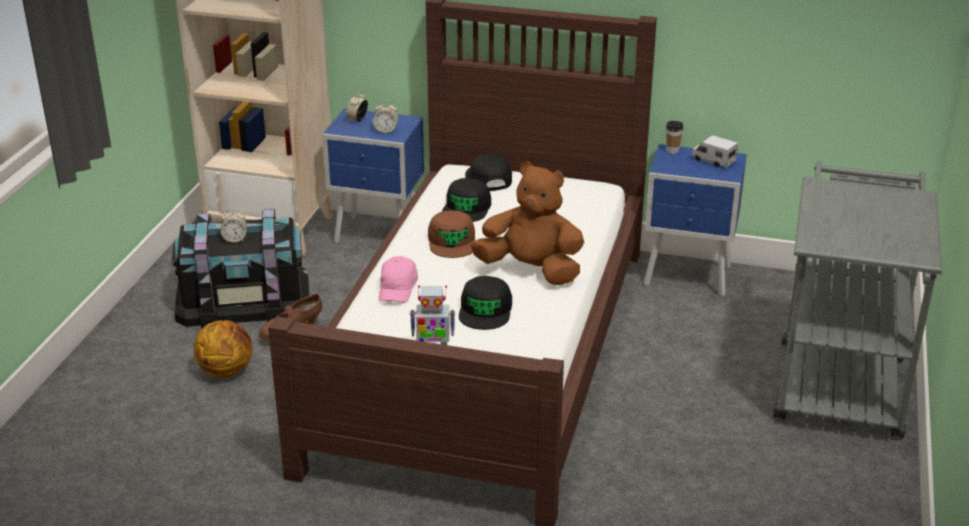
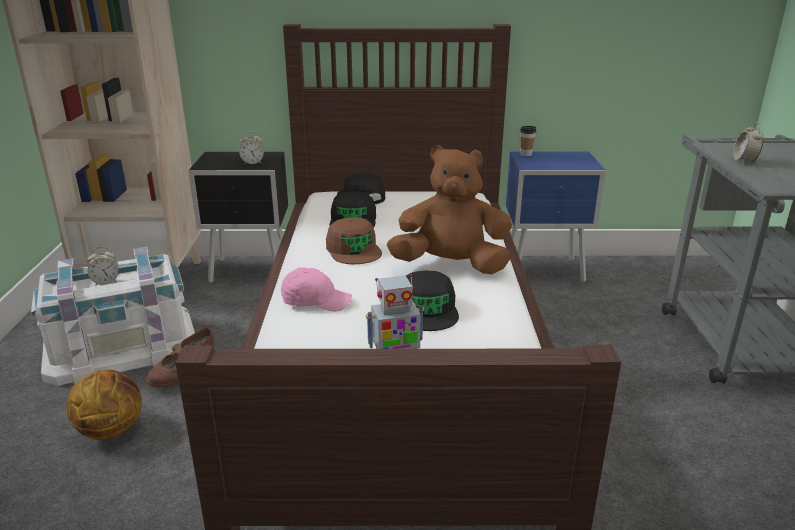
camera: 15 degrees left, 5 degrees down
black storage box [172,209,309,328] -> white storage box [31,247,195,386]
blue nightstand [322,108,424,243] -> black nightstand [188,152,288,283]
alarm clock [346,91,368,122] -> alarm clock moved to [733,123,764,164]
pink cap [379,256,418,303] -> pink cap turned 75 degrees counterclockwise [281,267,352,312]
toy truck [691,135,738,168] -> none

